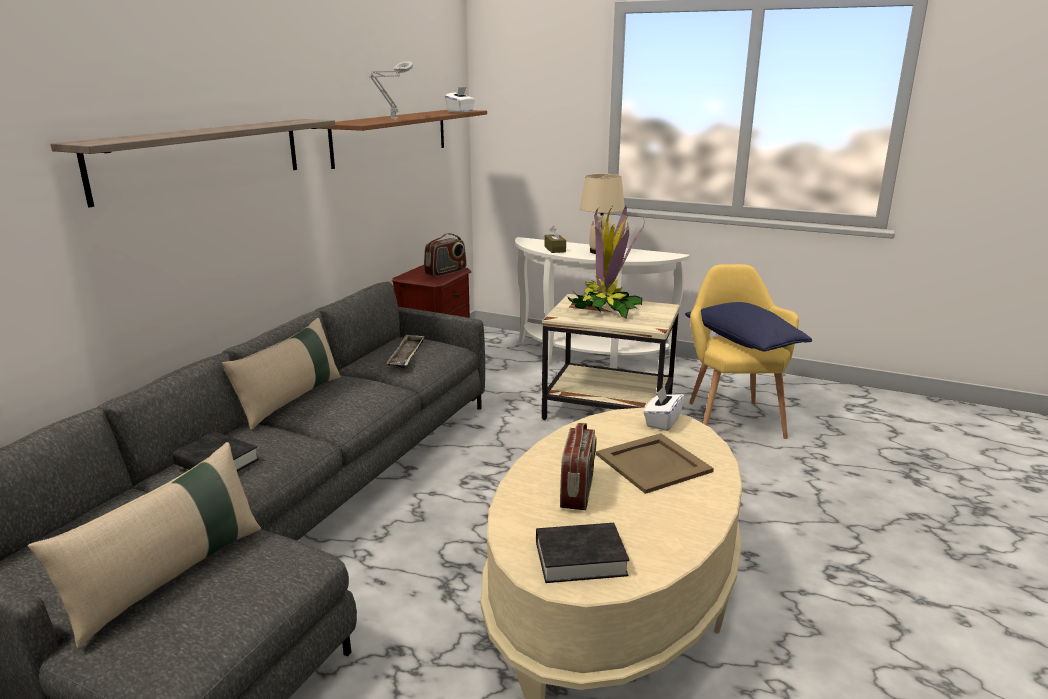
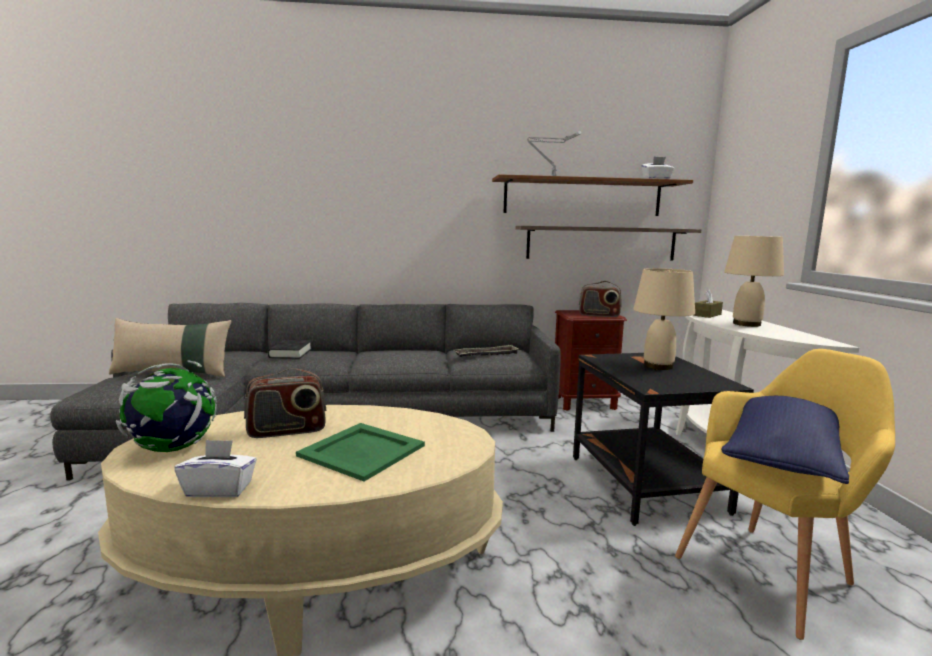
camera: 60 degrees right, 10 degrees down
shelf [50,119,335,208] -> shelf moved to [516,226,702,261]
beige pillow [221,318,341,430] -> none
black book [536,523,629,583] -> globe [116,360,217,452]
beige side table [542,294,680,420] -> black side table [573,353,754,526]
potted plant [567,204,645,319] -> beige table lamp [633,268,695,370]
beige tray [596,433,714,494] -> green tray [296,423,425,482]
white tissue box [643,385,684,431] -> white tissue box moved to [174,440,257,498]

